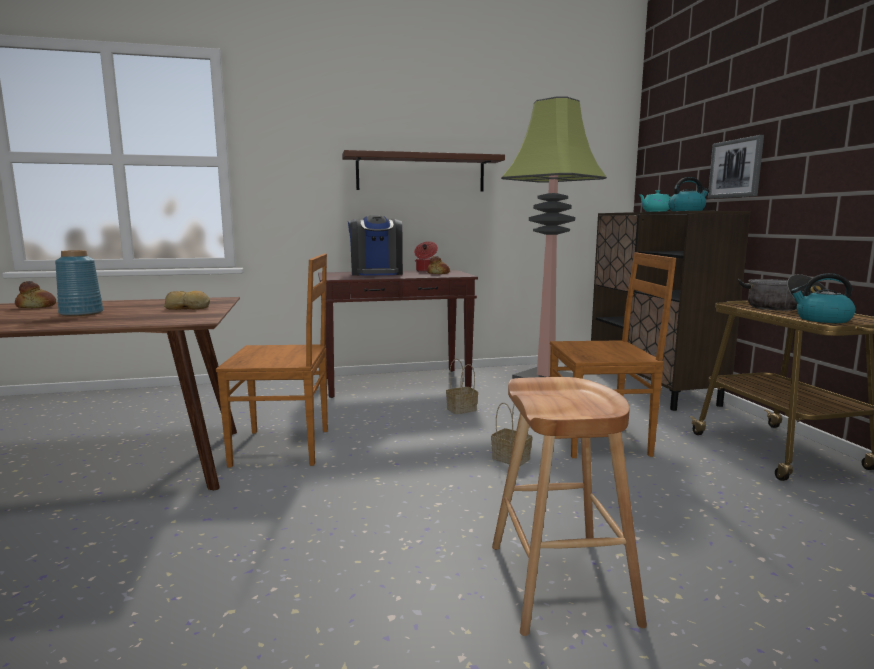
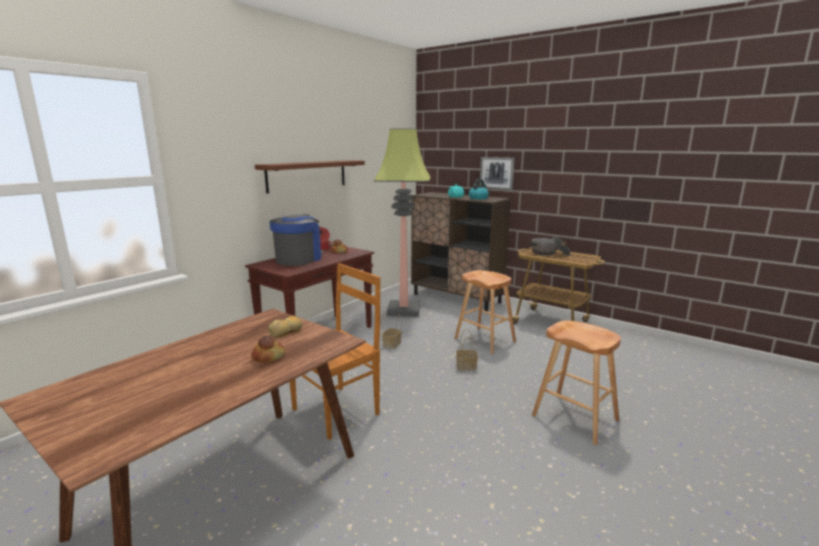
camera: 40 degrees left, 5 degrees up
bread [15,281,56,308] -> bread moved to [251,335,285,363]
blue vase [55,250,103,317] -> none
coffee machine [348,215,403,276] -> coffee machine turned 105 degrees counterclockwise [269,214,324,266]
brown chair [550,252,676,458] -> brown stool [454,270,516,354]
kettle [790,273,856,323] -> none

